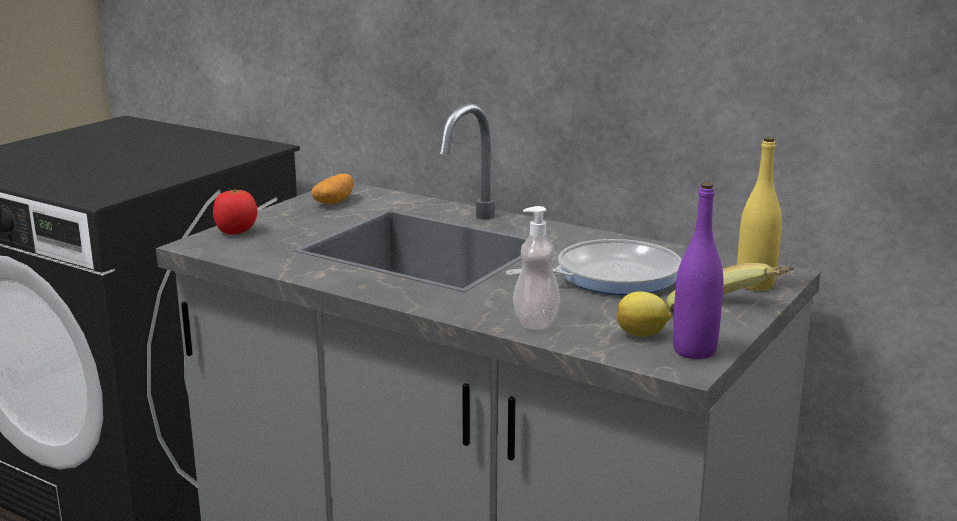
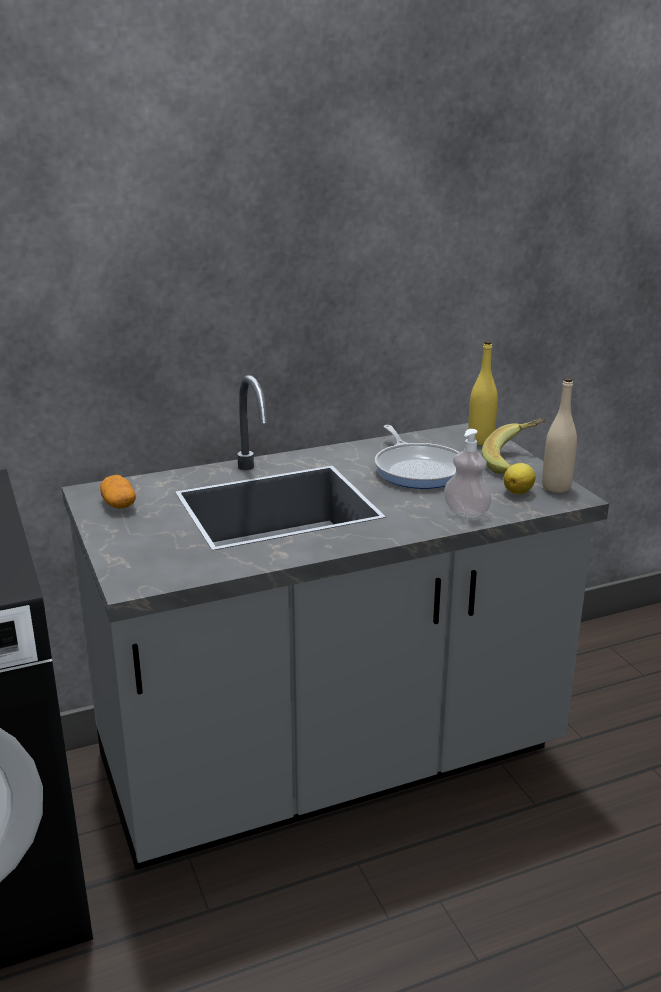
camera: 55 degrees left, 5 degrees up
tomato [213,190,257,235] -> none
frying pan [506,239,682,295] -> frying pan turned 150 degrees clockwise [375,425,459,489]
purple bottle [673,182,723,359] -> beige bottle [542,378,577,493]

